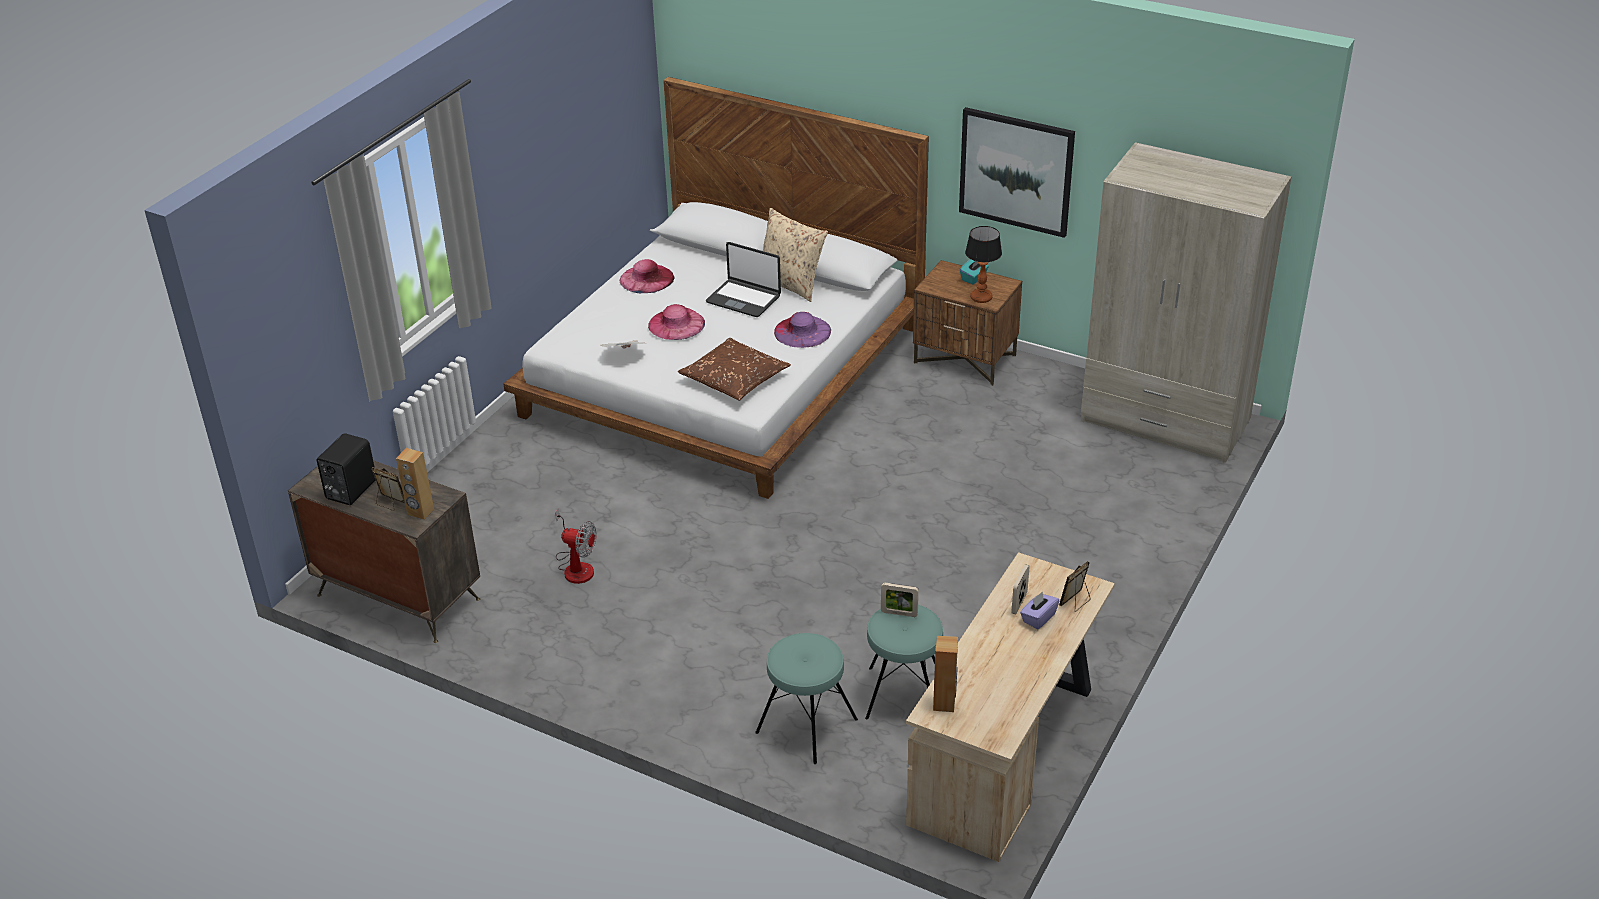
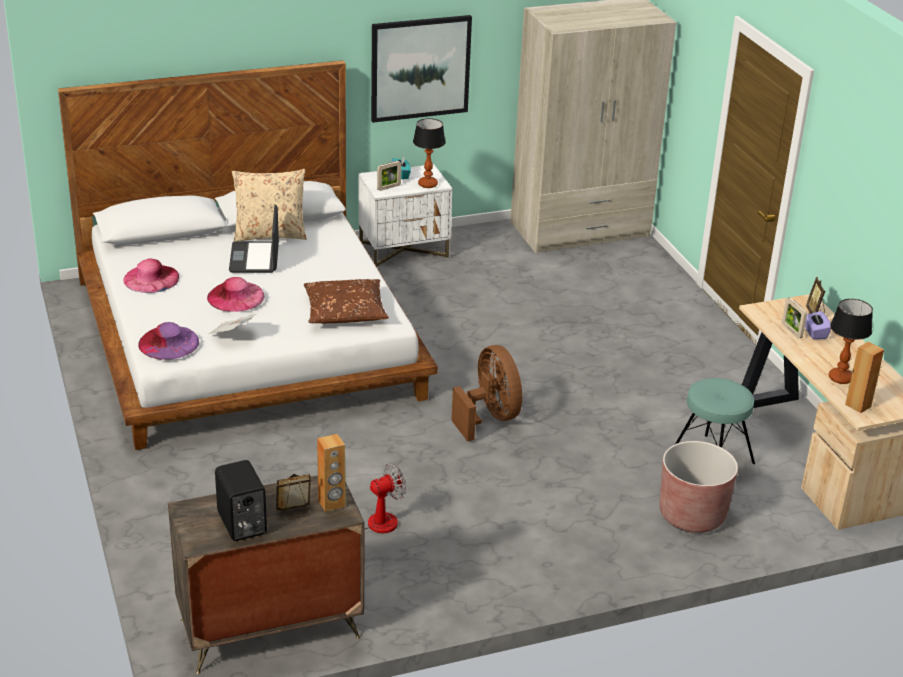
camera: 50 degrees left, 5 degrees down
laptop [706,242,781,317] -> laptop turned 105 degrees clockwise [229,204,279,273]
turquoise stool [755,633,858,764] -> brown planter [660,441,738,533]
purple hat [774,312,831,348] -> purple hat moved to [138,322,199,360]
picture frame [881,583,919,617] -> picture frame moved to [377,161,401,191]
brown nightstand [913,260,1022,386] -> white nightstand [358,164,452,267]
none -> brown fan [451,345,522,442]
none -> table lamp [829,299,873,384]

